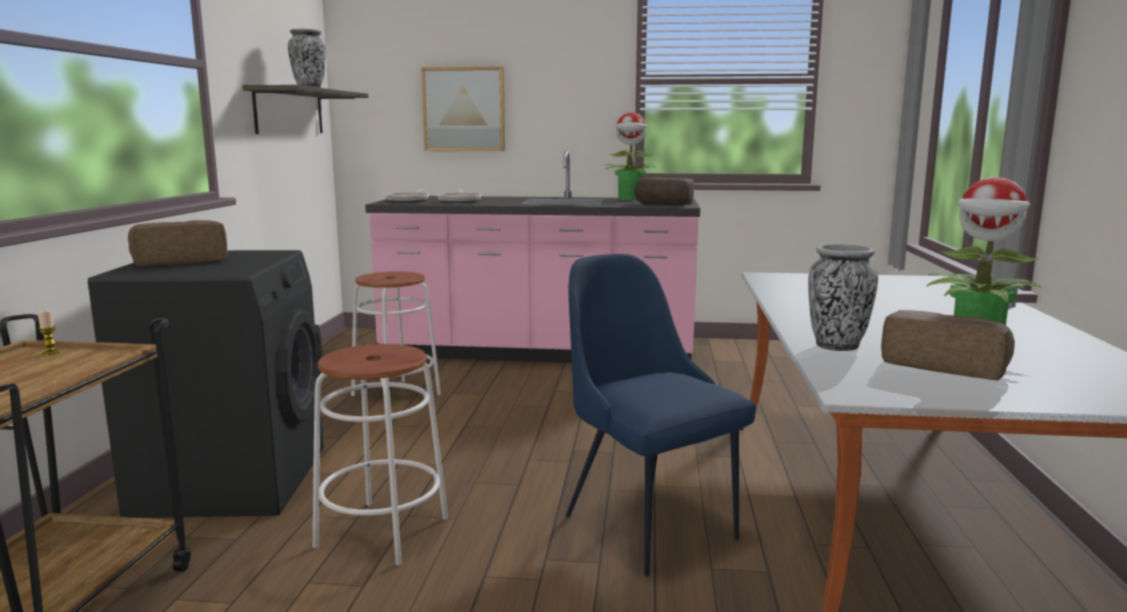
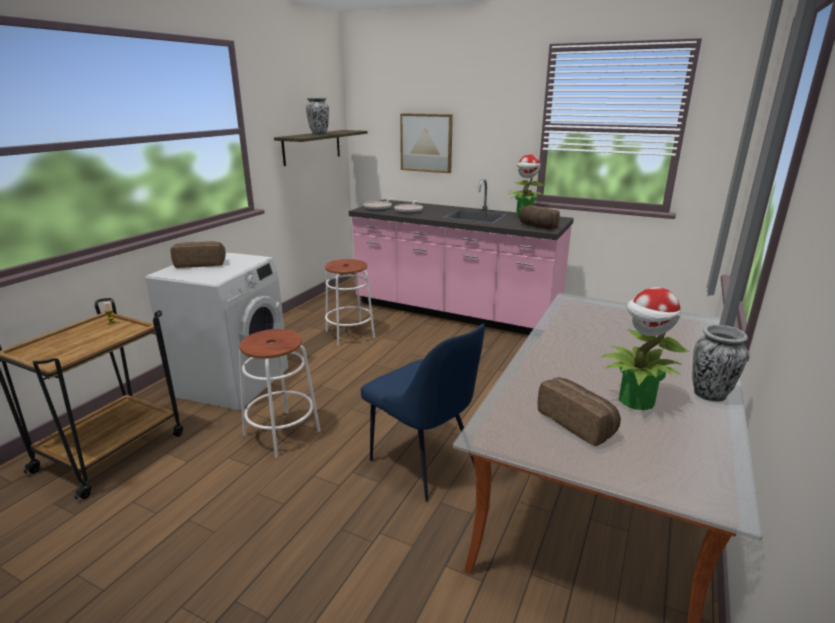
camera: 20 degrees right, 10 degrees up
black washing machine [88,250,324,518] -> white washing machine [145,252,288,410]
blue chair [566,254,756,576] -> blue chair turned 150 degrees clockwise [361,324,485,502]
vase [808,244,878,351] -> vase moved to [692,325,748,402]

